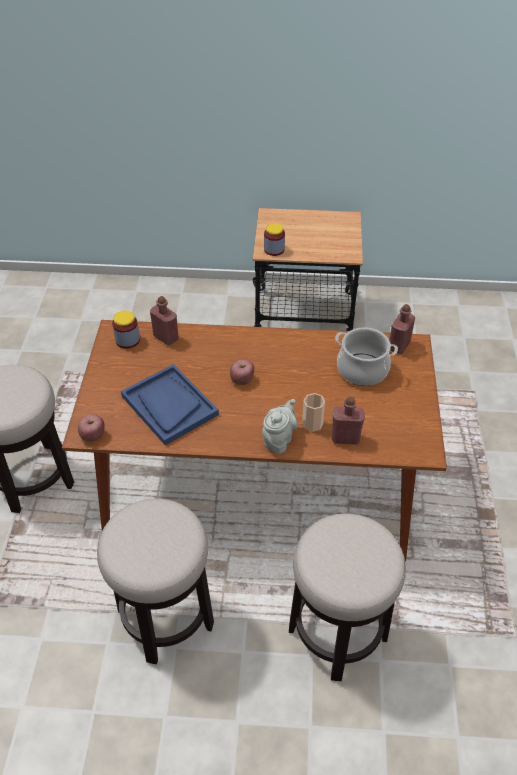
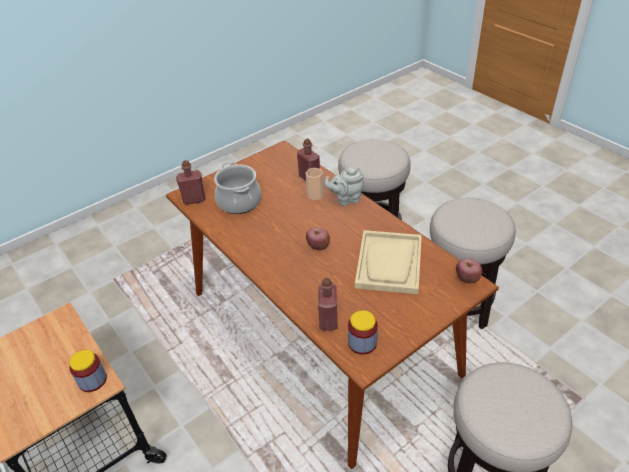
camera: 130 degrees left, 5 degrees down
blue tray [121,364,219,445] -> beige tray [355,230,422,294]

